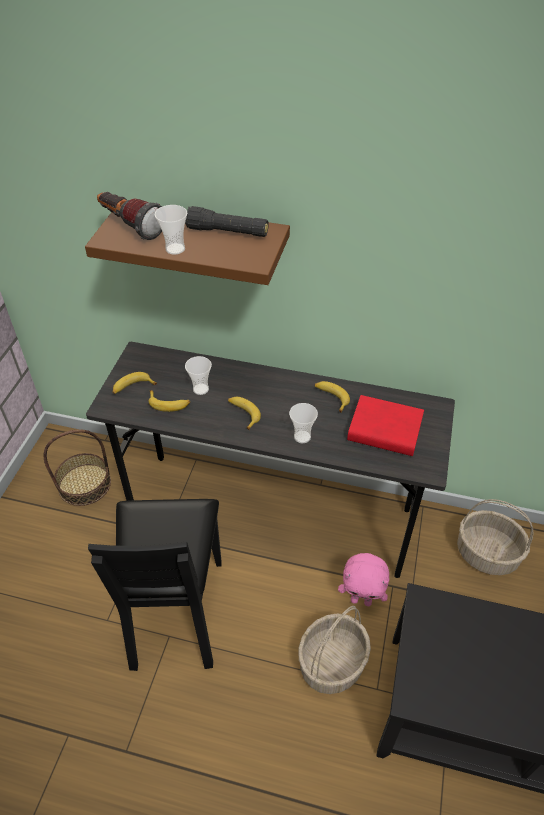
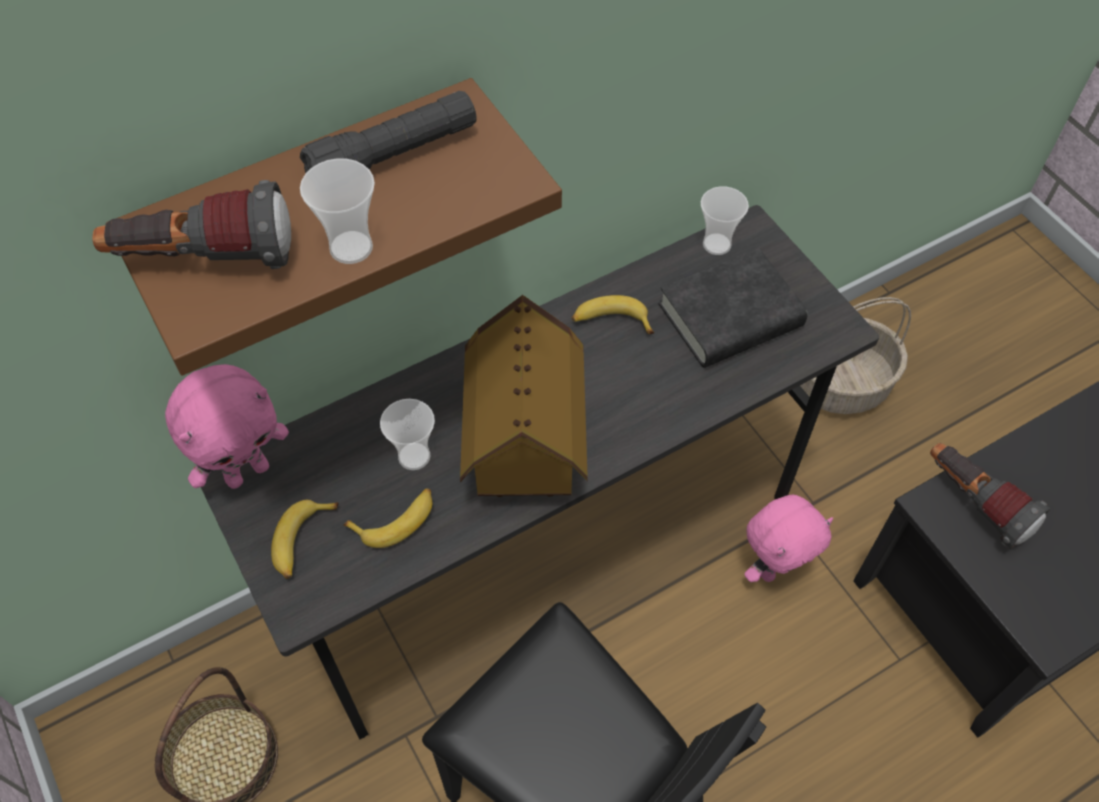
camera: 45 degrees left, 10 degrees up
banana [228,397,261,430] -> toy house [460,295,588,497]
cup [289,403,318,443] -> cup moved to [701,186,749,255]
basket [298,606,371,694] -> none
red book [347,395,424,456] -> black book [659,248,808,368]
none -> pink plush toy [165,364,289,489]
none -> flashlight [930,443,1050,549]

